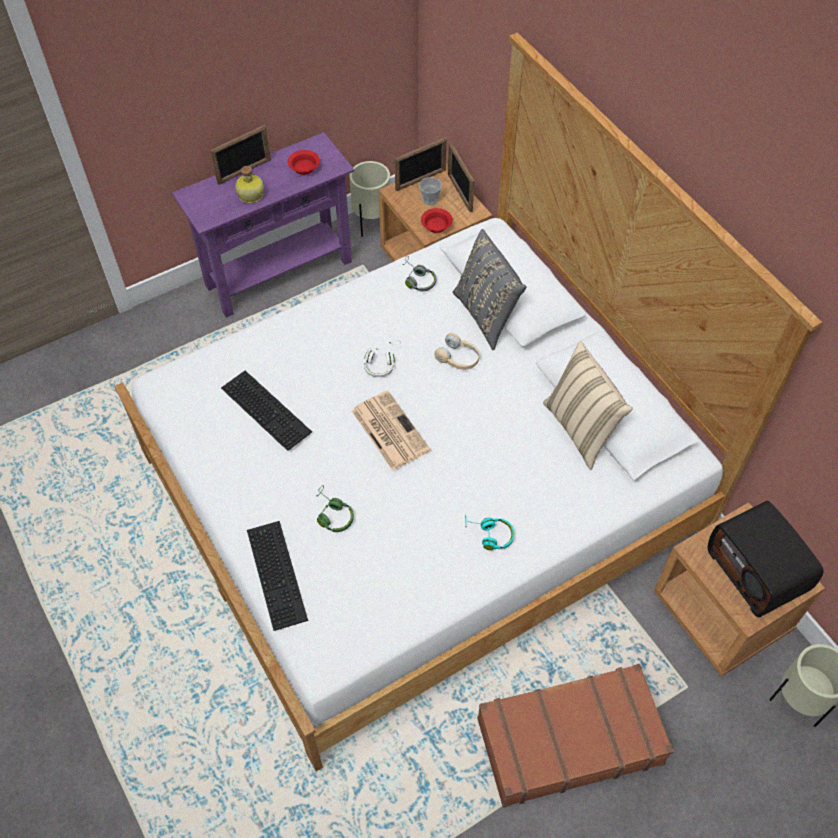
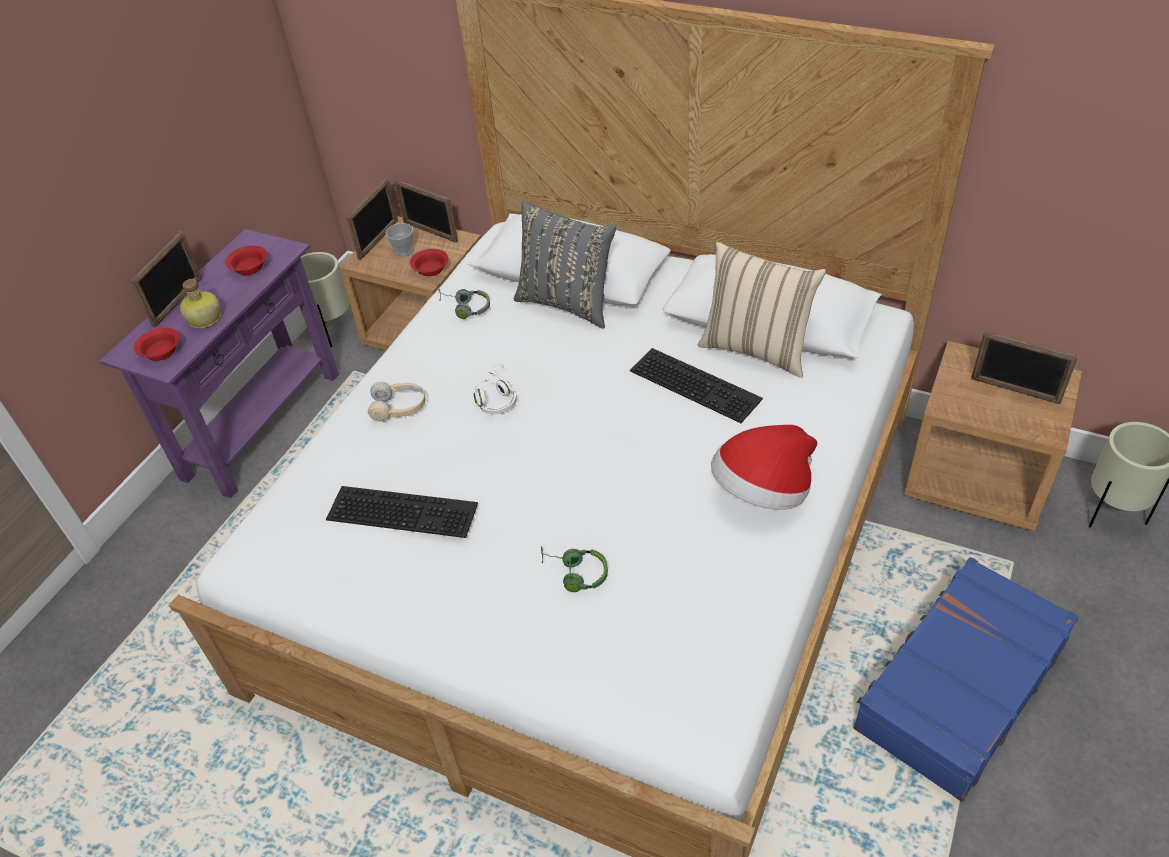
camera: 30 degrees left, 10 degrees down
keyboard [247,521,308,631] -> keyboard moved to [630,348,763,423]
newspaper [352,391,431,471] -> none
beige headphones [435,333,480,370] -> beige headphones moved to [368,382,425,422]
turquoise headphones [465,515,514,550] -> hat [711,425,817,510]
brown suitcase [477,664,674,807] -> blue suitcase [853,557,1079,802]
radio [708,501,824,617] -> picture frame [971,331,1078,404]
none -> red bowl [134,328,180,361]

